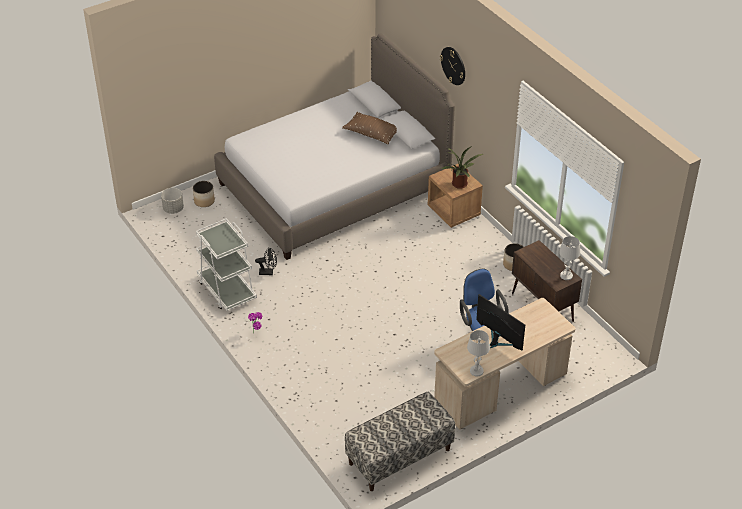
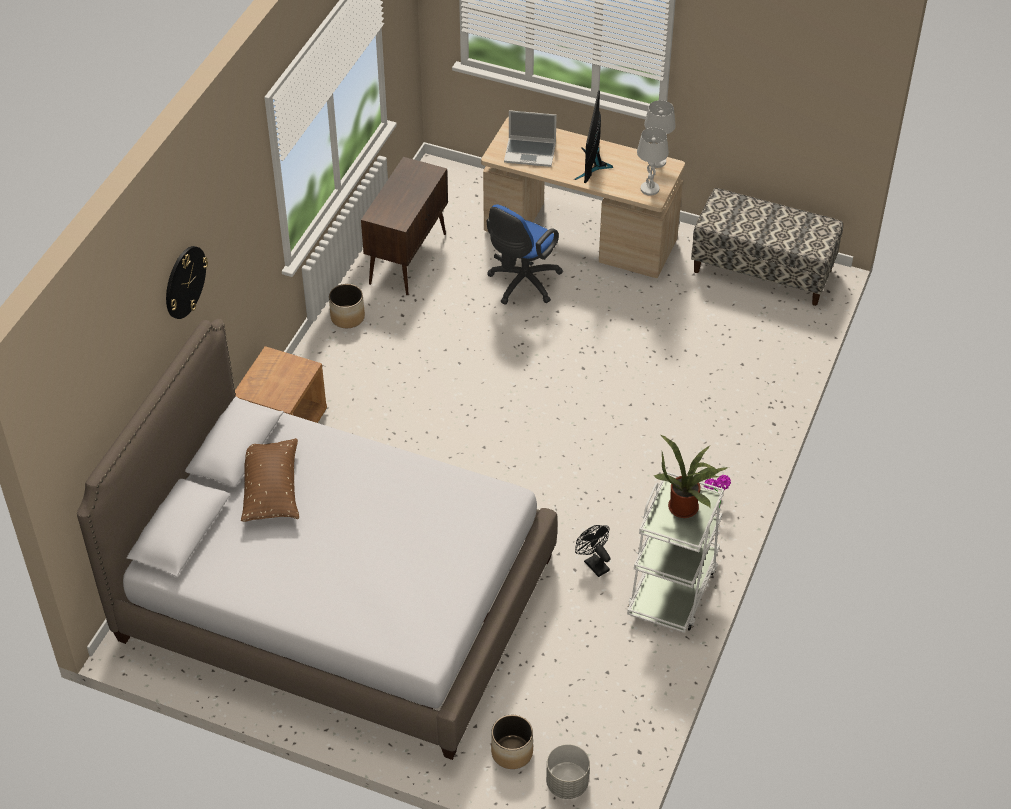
camera: 125 degrees left, 5 degrees up
potted plant [441,146,483,189] -> potted plant moved to [654,435,729,518]
white table lamp [559,236,580,280] -> white table lamp moved to [637,127,669,196]
none -> laptop [504,110,557,167]

